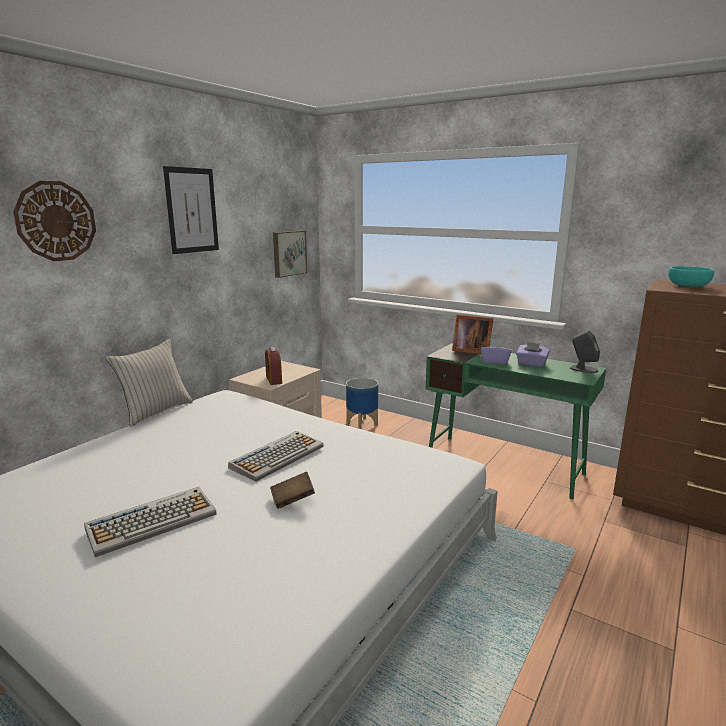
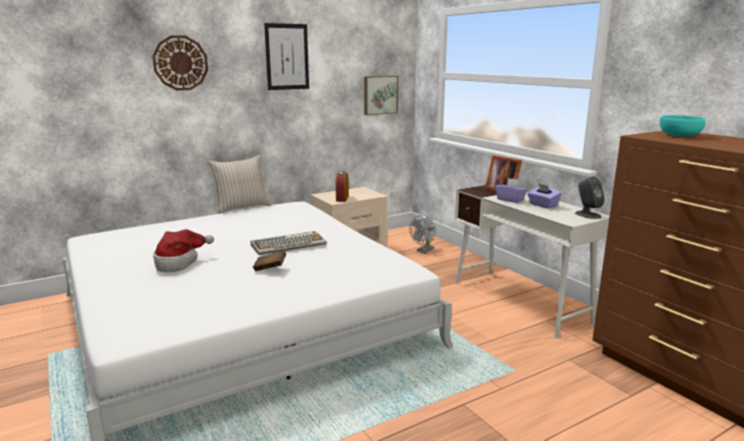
camera: 25 degrees right, 0 degrees up
keyboard [84,487,217,557] -> hat [153,229,214,272]
planter [346,378,378,429] -> grey fan [409,215,436,253]
green desk [426,344,606,499] -> white desk [455,185,610,338]

